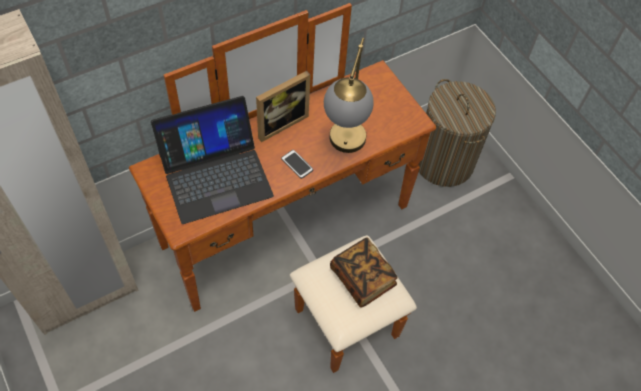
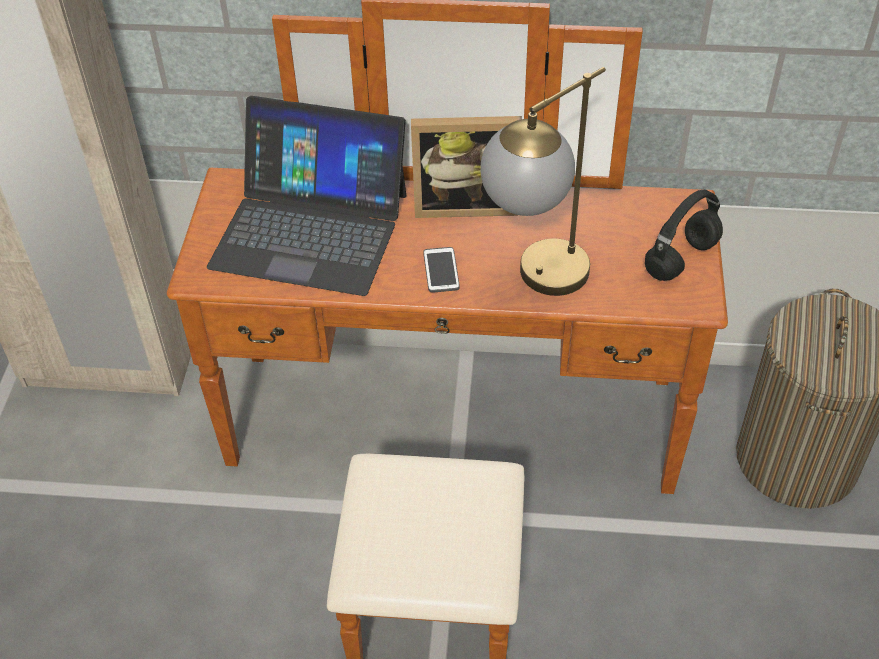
camera: 40 degrees right, 10 degrees down
book [330,237,398,307] -> none
none -> black headphones [645,190,723,281]

